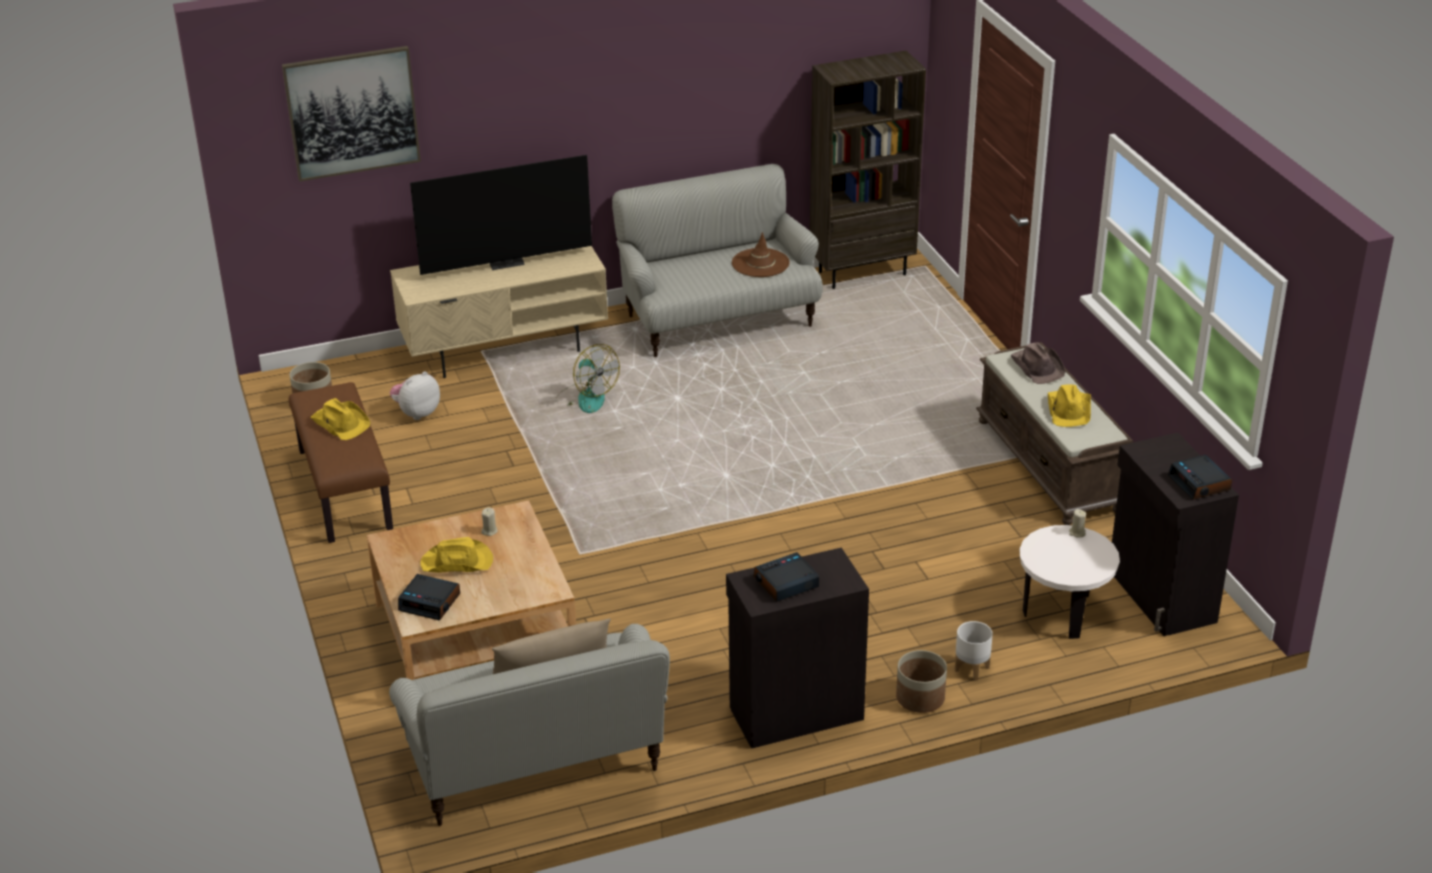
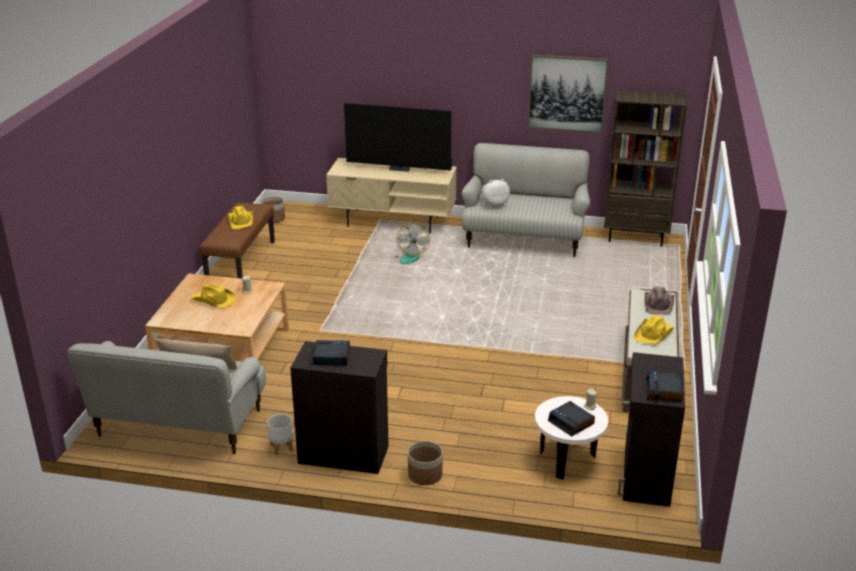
camera: 30 degrees right, 5 degrees down
picture [282,46,421,182] -> picture moved to [528,55,609,133]
plush toy [390,371,440,420] -> plush toy moved to [482,179,510,208]
alarm clock [398,574,460,620] -> alarm clock moved to [548,401,595,436]
brown hat [732,232,790,277] -> none
white planter [955,621,993,681] -> white planter moved to [267,414,293,455]

